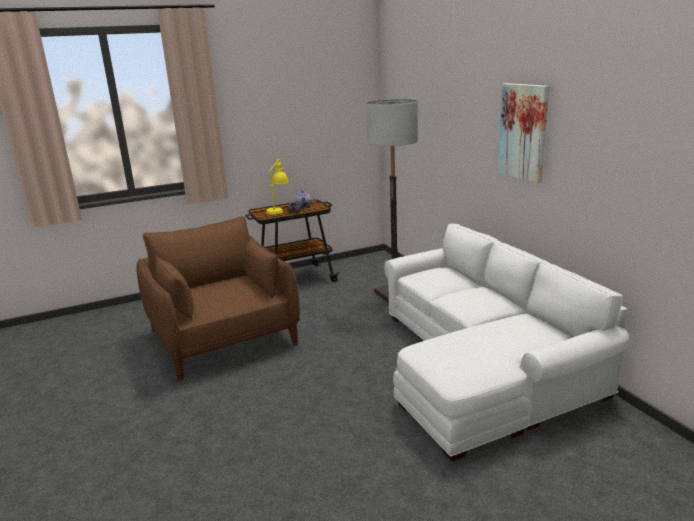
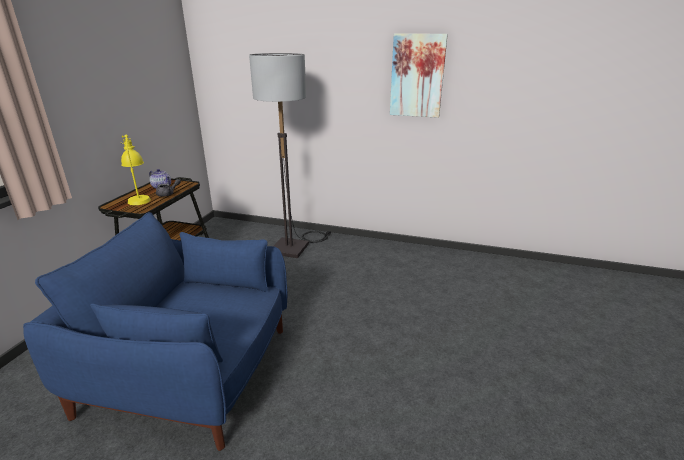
camera: 50 degrees left, 5 degrees up
brown armchair [136,216,300,380] -> blue armchair [23,212,287,451]
white sofa [384,224,629,461] -> none

